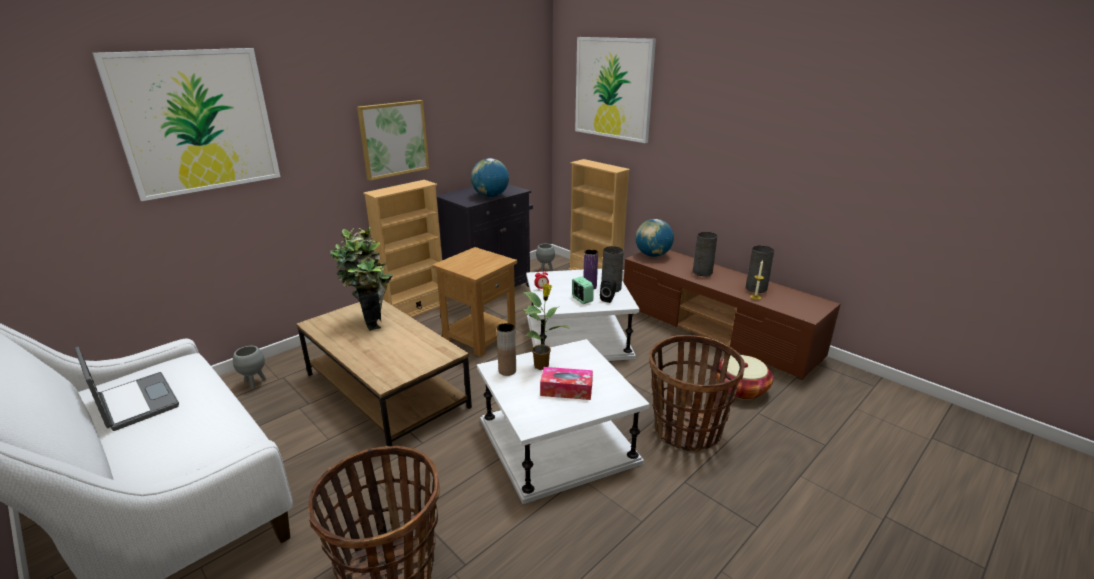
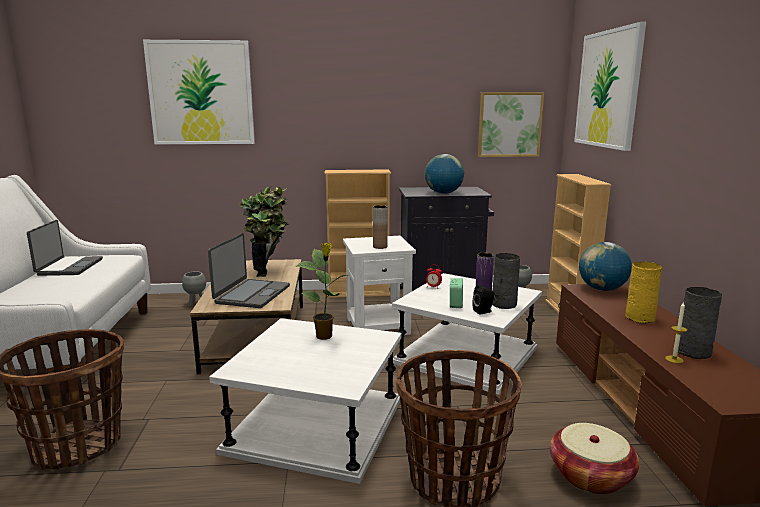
camera: 40 degrees right, 10 degrees down
picture [357,100,429,180] -> picture moved to [478,92,544,157]
brown side table [432,247,517,357] -> white side table [343,236,416,335]
brown vase [497,323,516,376] -> brown vase moved to [373,205,388,249]
tissue box [540,367,593,400] -> none
grey vase [693,232,717,277] -> yellow vase [625,262,662,323]
none -> laptop [208,233,290,308]

